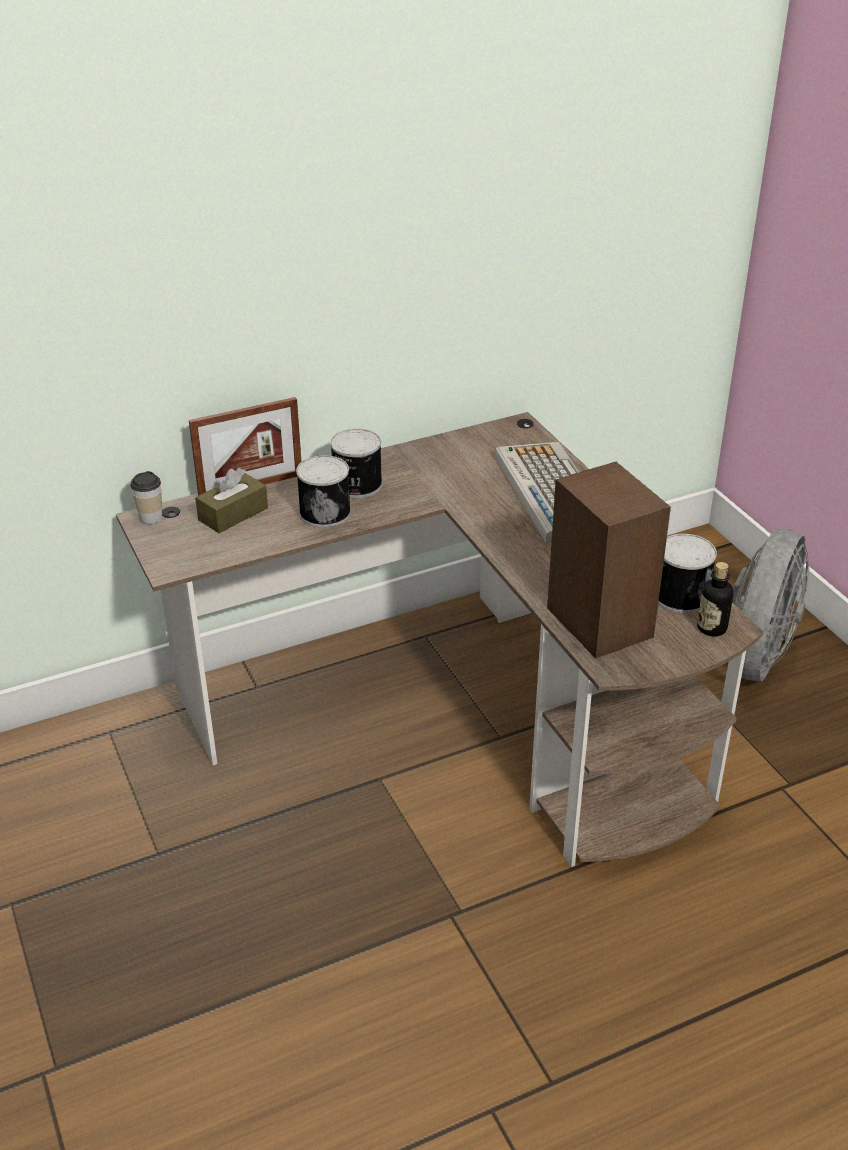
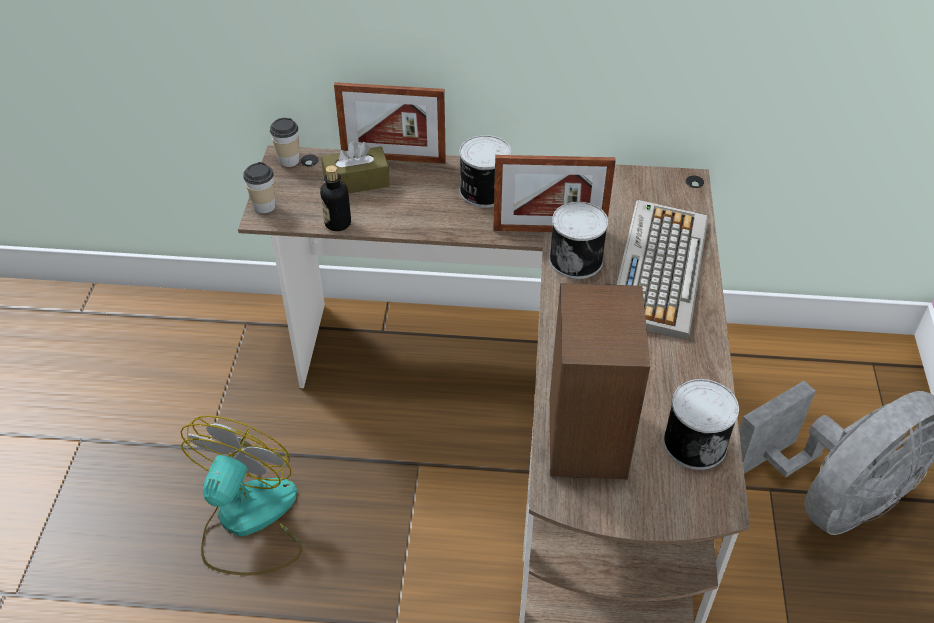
camera: 30 degrees right, 10 degrees up
can [296,455,351,528] -> can moved to [549,202,608,279]
bottle [697,562,734,636] -> bottle moved to [320,165,351,231]
none -> fan [180,416,303,575]
none -> cup [243,162,275,214]
none -> picture frame [493,155,616,232]

